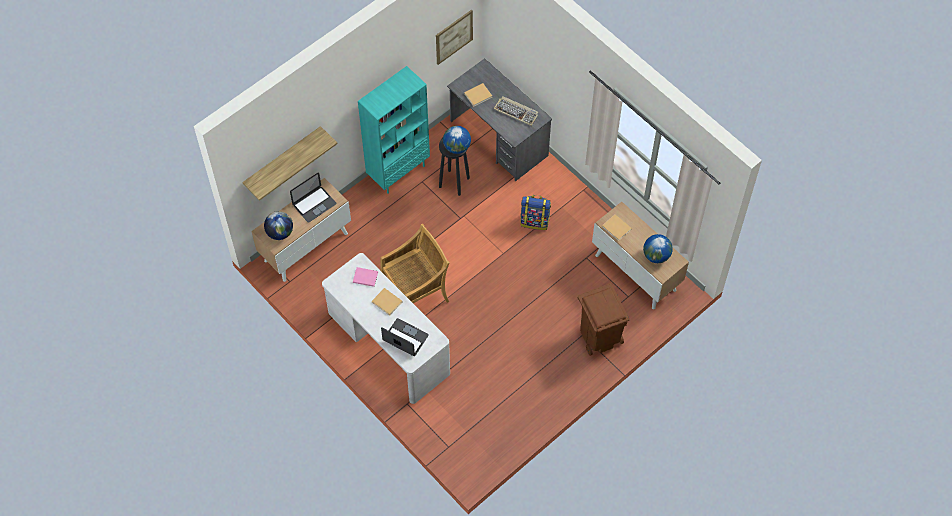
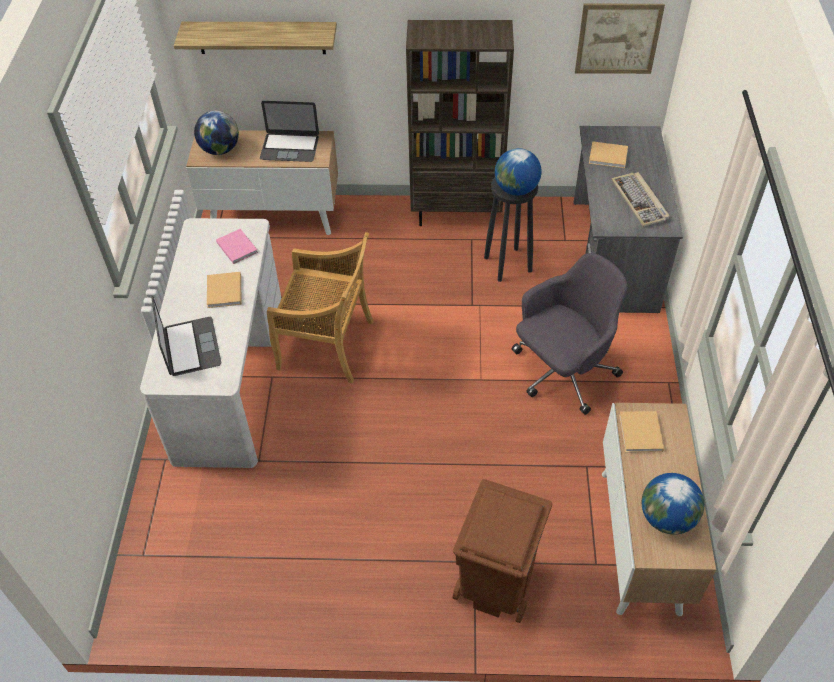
camera: 45 degrees right, 10 degrees down
turquoise bookcase [358,66,430,194] -> brown bookcase [406,20,514,226]
backpack [520,195,551,230] -> grey office chair [512,253,628,415]

